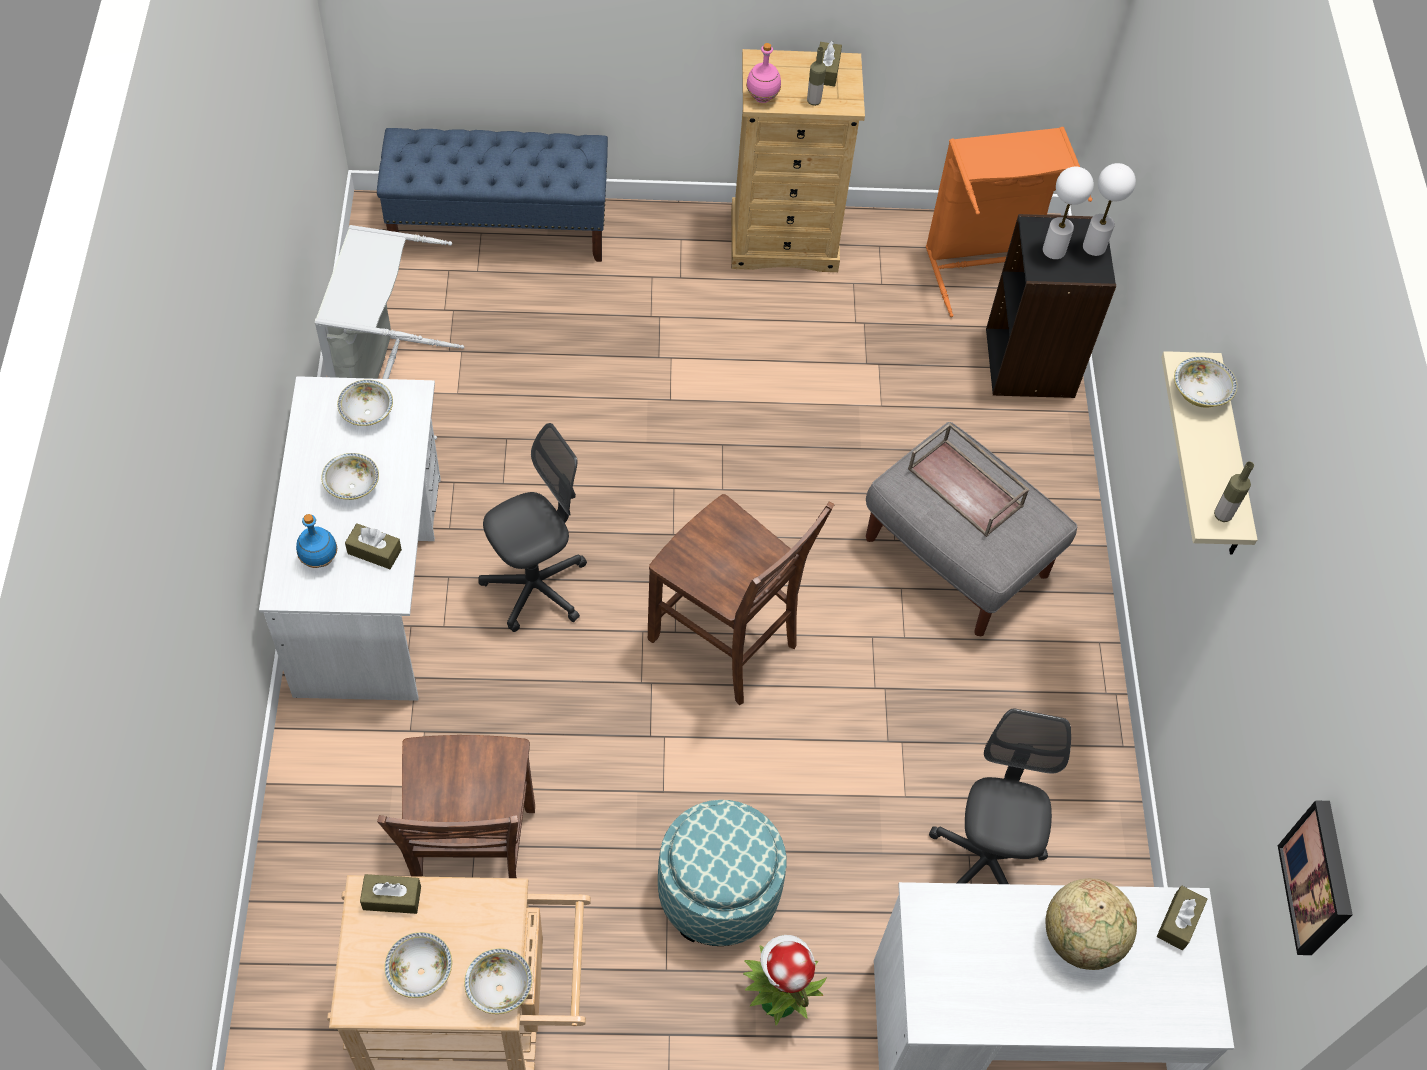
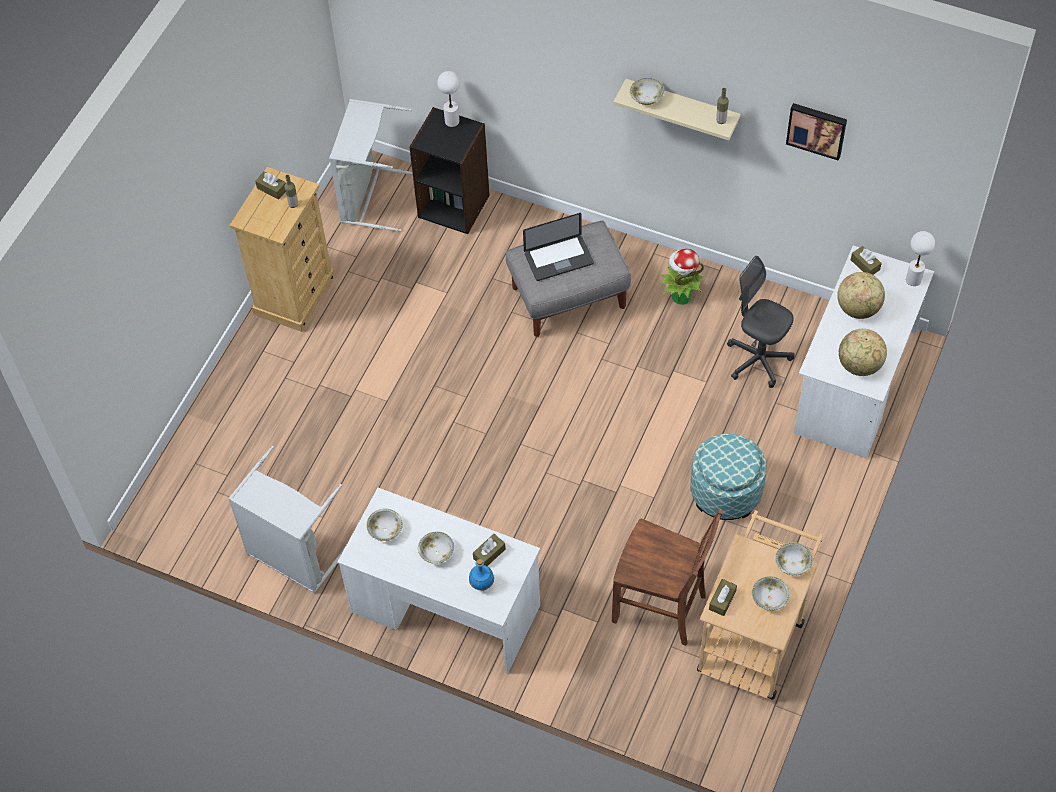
camera: 60 degrees left, 0 degrees up
blue bench [377,128,608,262] -> none
grey office chair [478,423,587,632] -> none
brown chair [648,494,835,705] -> none
potted plant [743,935,827,1025] -> potted plant moved to [660,249,704,305]
pink bottle [746,43,781,103] -> none
brown tray [908,422,1029,537] -> laptop [523,213,594,281]
orange laundry basket [926,127,1092,317] -> grey laundry basket [329,99,413,232]
white table lamp [1043,167,1094,259] -> white table lamp moved to [906,231,935,286]
picture [1278,801,1353,955] -> picture moved to [786,103,847,161]
none -> globe [839,329,887,376]

